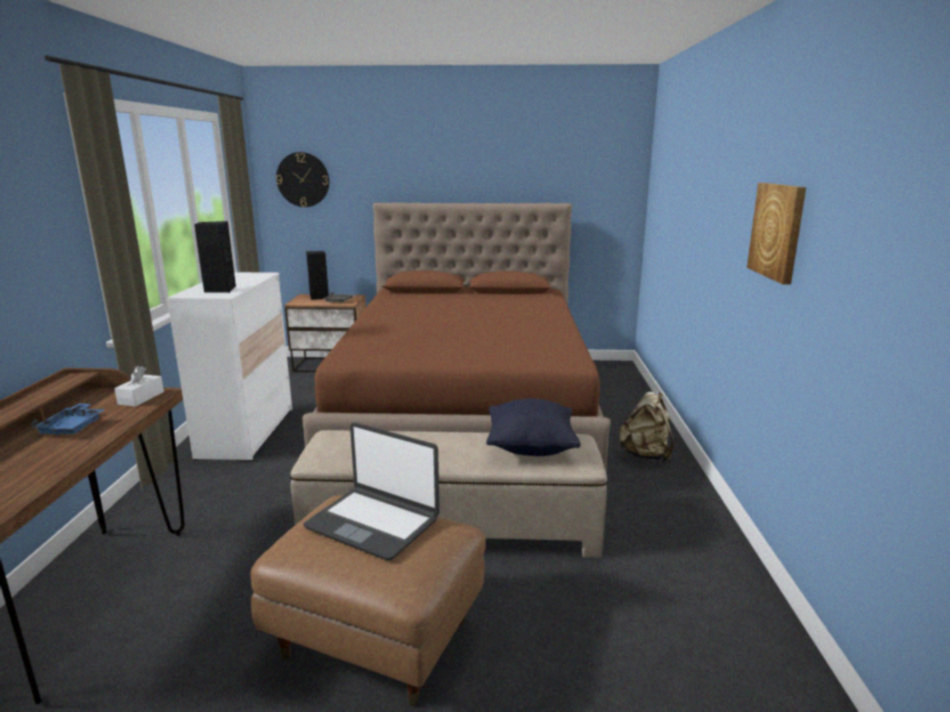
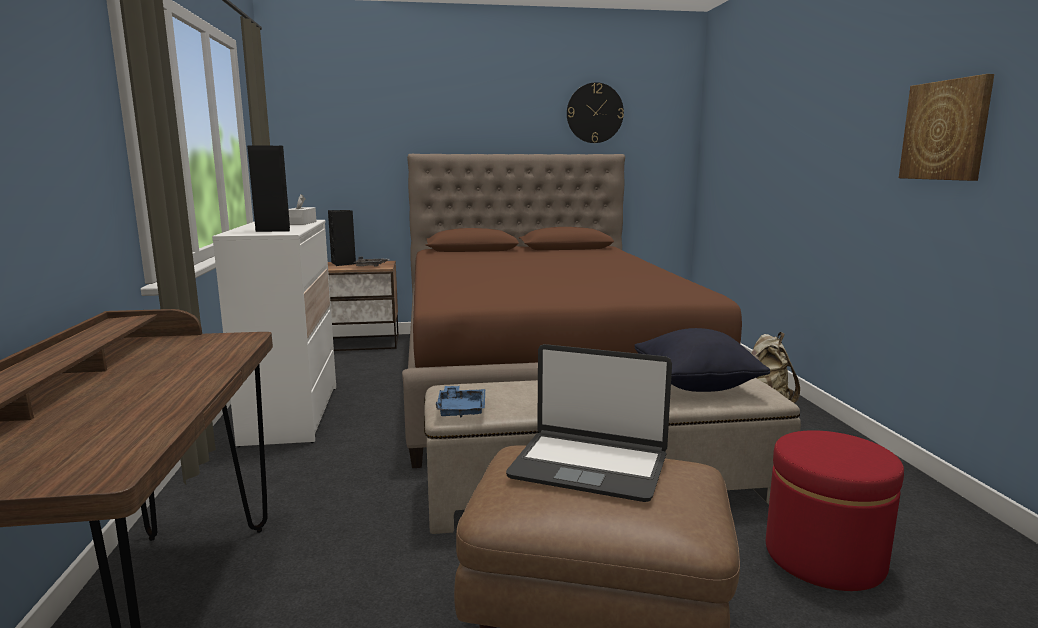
camera: 10 degrees left, 5 degrees down
blue tray [31,403,105,436] -> blue tray moved to [436,386,485,418]
white tissue box [114,366,164,407] -> white tissue box moved to [288,194,317,225]
wall clock [276,152,329,207] -> wall clock moved to [567,82,624,143]
none -> red ottoman [766,430,904,591]

